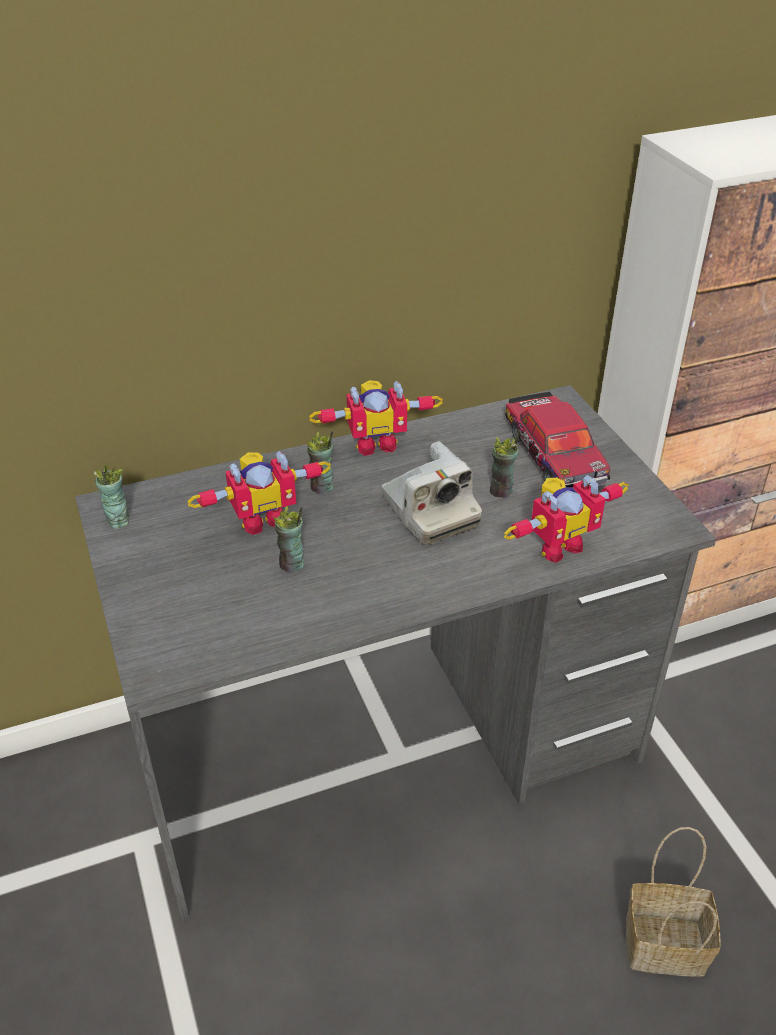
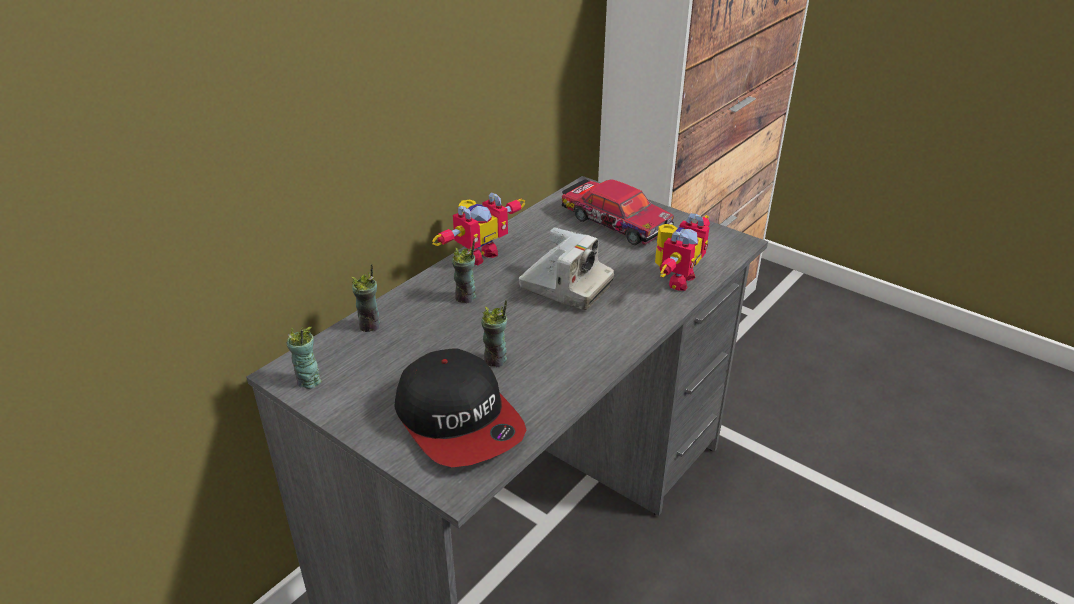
camera: 30 degrees left, 5 degrees down
toy robot [187,451,331,535] -> none
cup [490,430,520,498] -> cup moved to [352,264,380,332]
basket [626,827,721,976] -> none
none -> cap [394,348,526,467]

